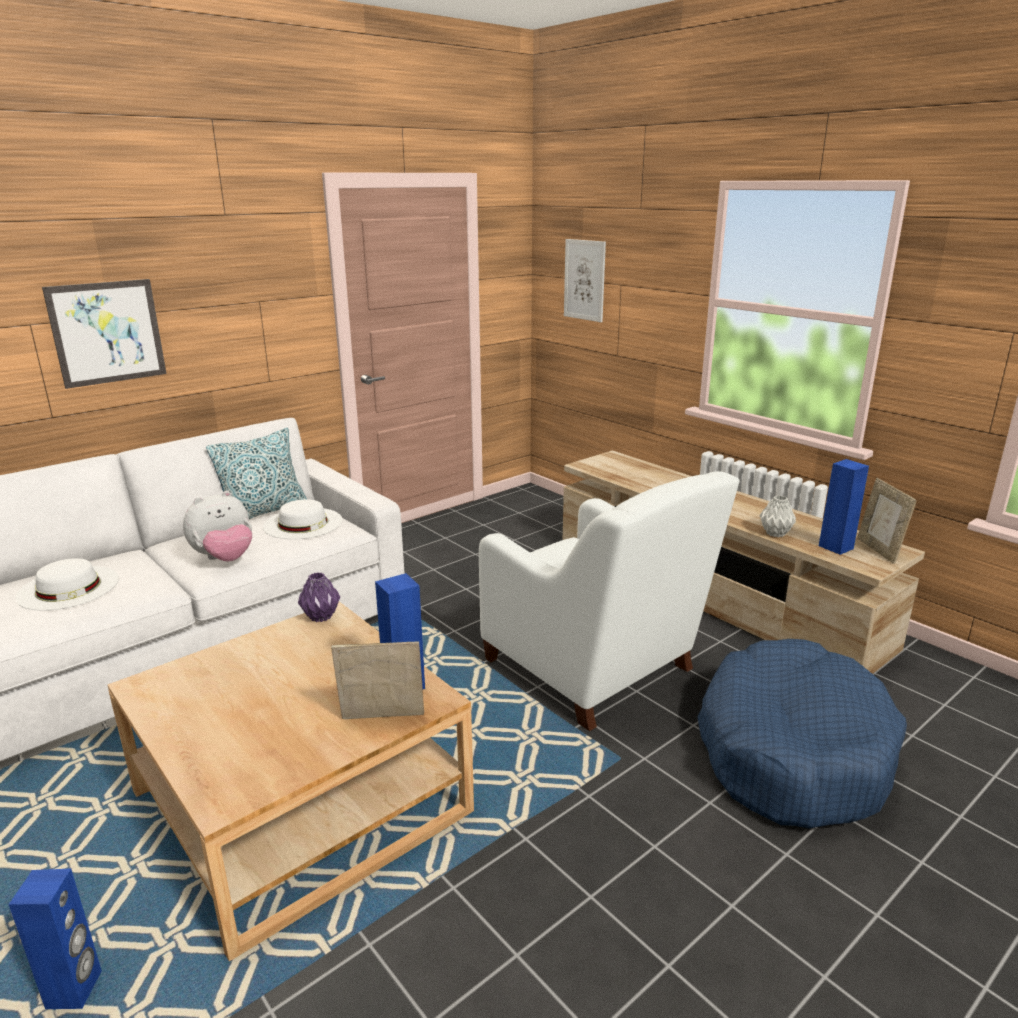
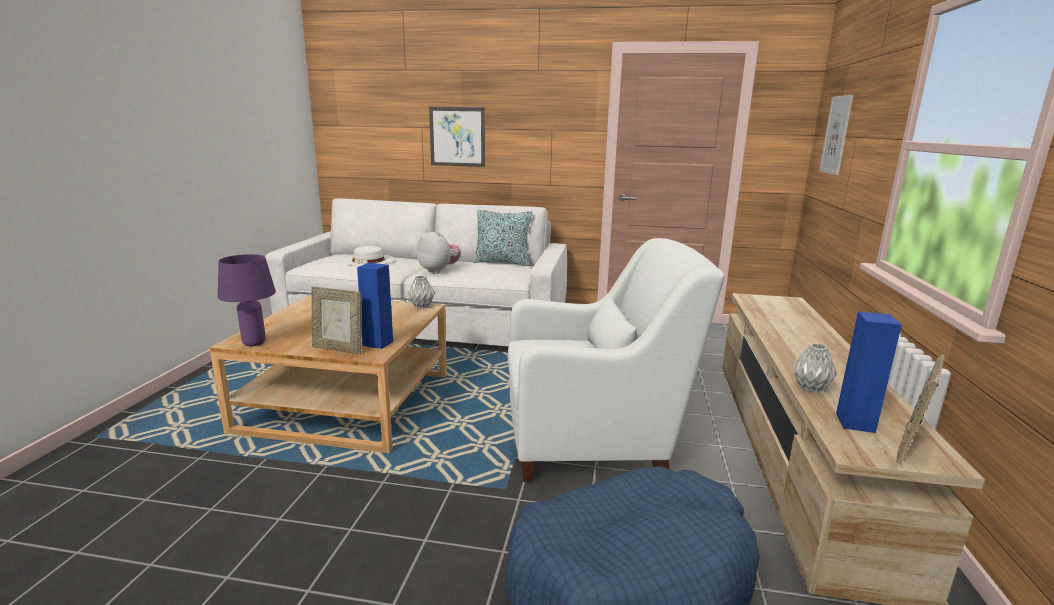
camera: 50 degrees right, 5 degrees down
blue speaker [8,869,102,1009] -> none
plush toy [183,491,252,561] -> plush toy turned 150 degrees counterclockwise [416,229,461,274]
white hat [263,499,342,539] -> none
purple vase [298,572,340,622] -> grey vase [408,276,435,309]
picture frame [331,641,424,719] -> picture frame turned 150 degrees clockwise [311,286,362,354]
white armchair [479,471,739,731] -> white armchair turned 105 degrees counterclockwise [508,238,725,482]
none -> purple table lamp [218,254,276,346]

